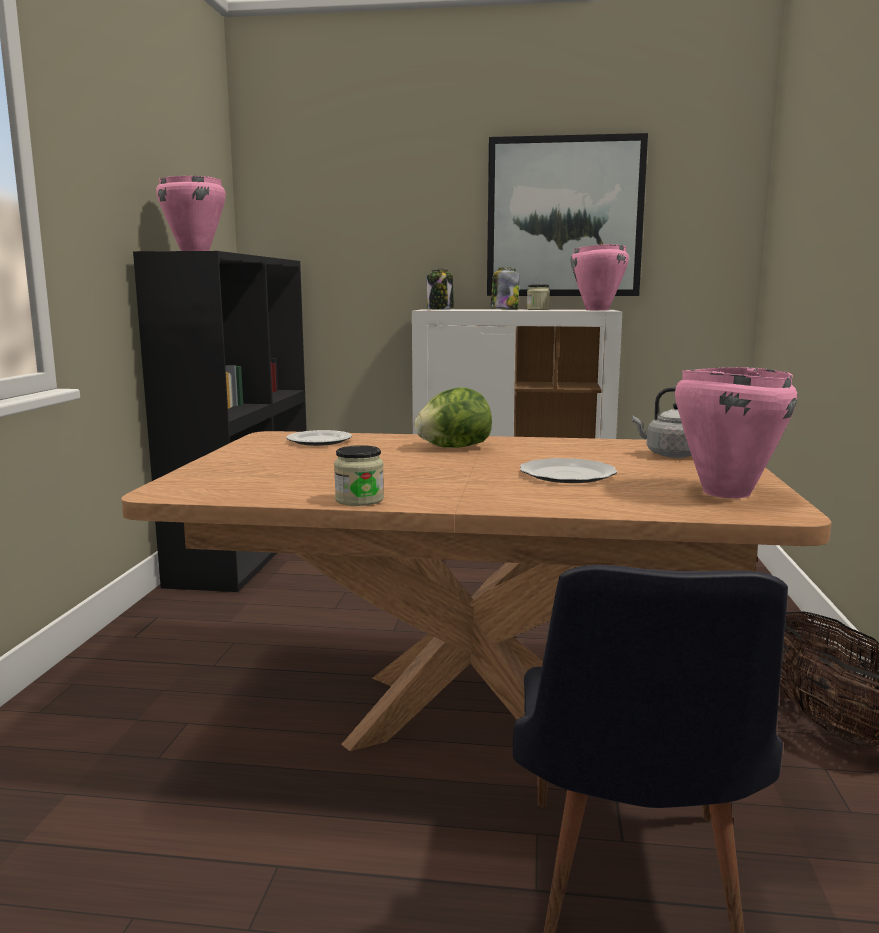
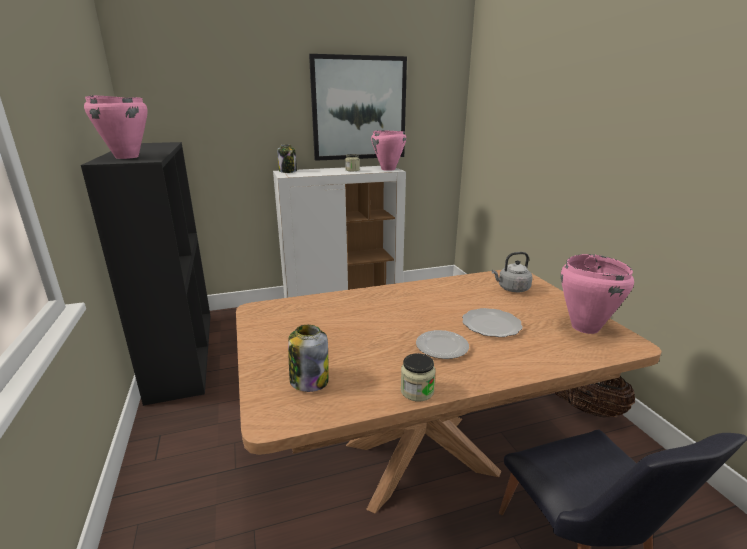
camera: 25 degrees left, 10 degrees up
plate [287,430,352,446] -> plate moved to [416,330,469,359]
lettuce [415,387,492,448] -> none
jar [491,267,520,310] -> jar moved to [288,325,329,392]

